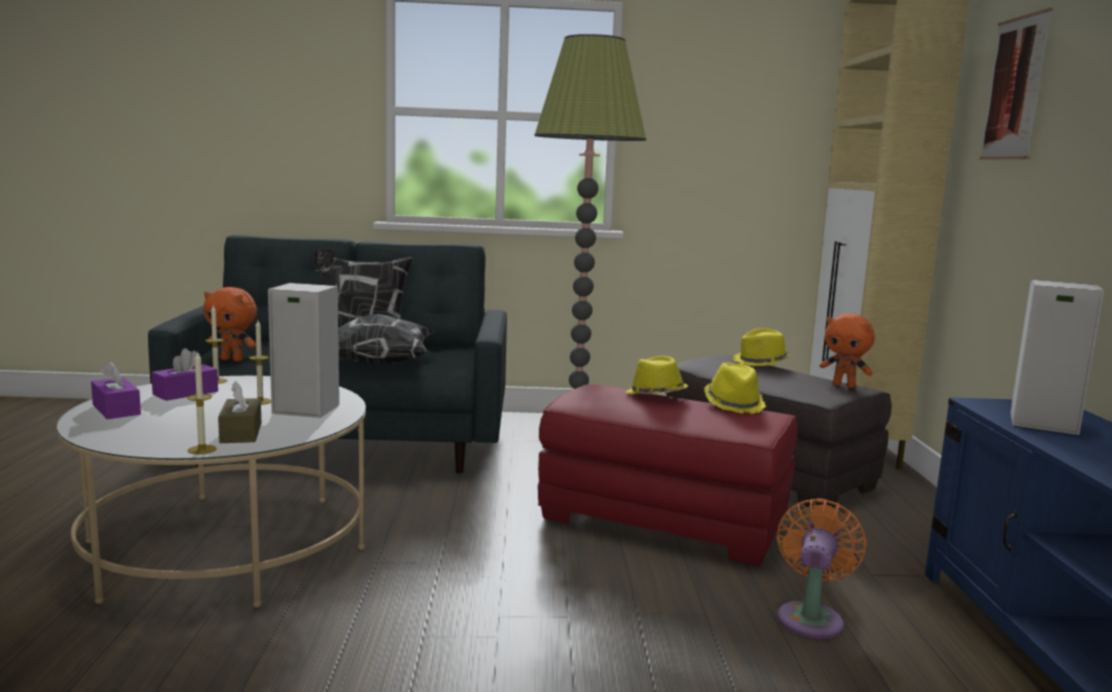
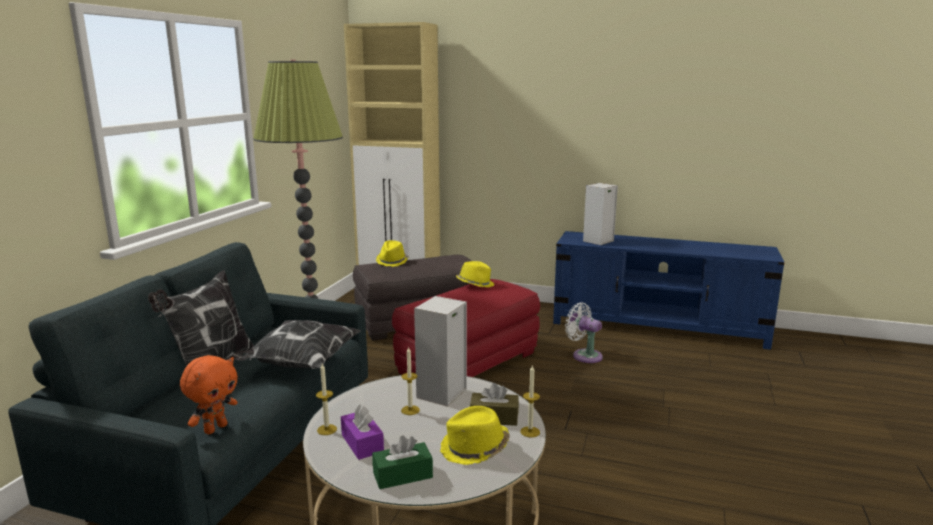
camera: 70 degrees left, 5 degrees up
purple tissue box [91,361,141,419] -> green tissue box [372,435,433,489]
yellow hat [626,356,688,394] -> yellow hat moved to [440,406,510,465]
orange fan [777,498,867,639] -> white fan [565,303,603,363]
orange plush toy [820,314,875,388] -> none
picture [979,8,1053,160] -> none

